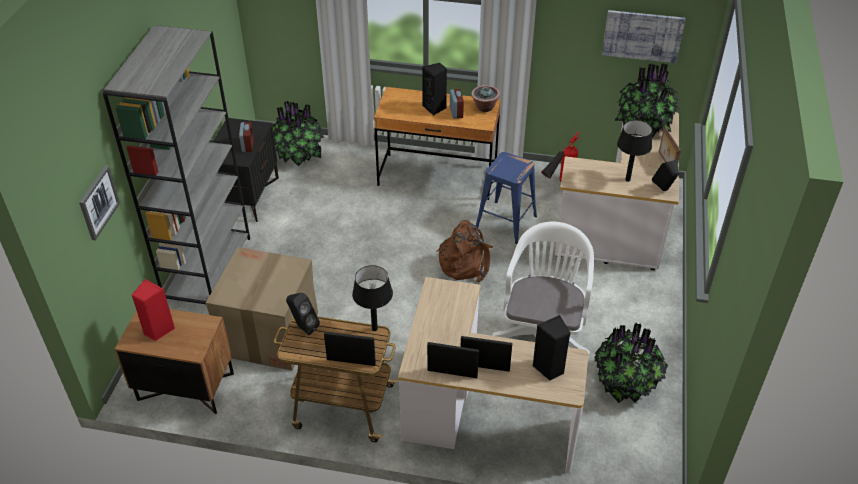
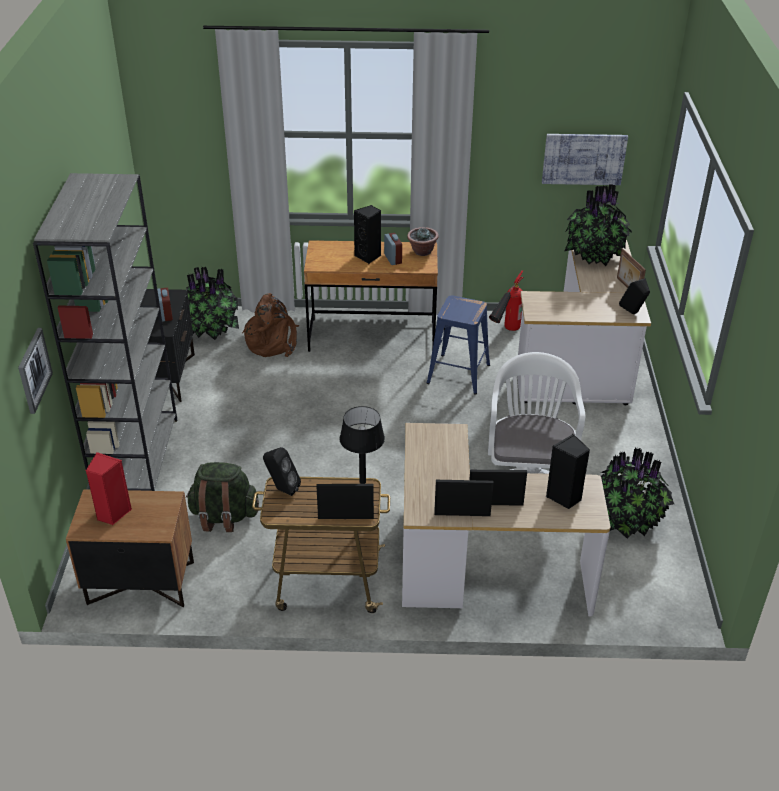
camera: 10 degrees left, 5 degrees down
cardboard box [206,247,318,371] -> green backpack [186,462,259,532]
brown backpack [437,220,493,283] -> brown backpack moved to [242,293,299,357]
black table lamp [617,120,652,182] -> none

